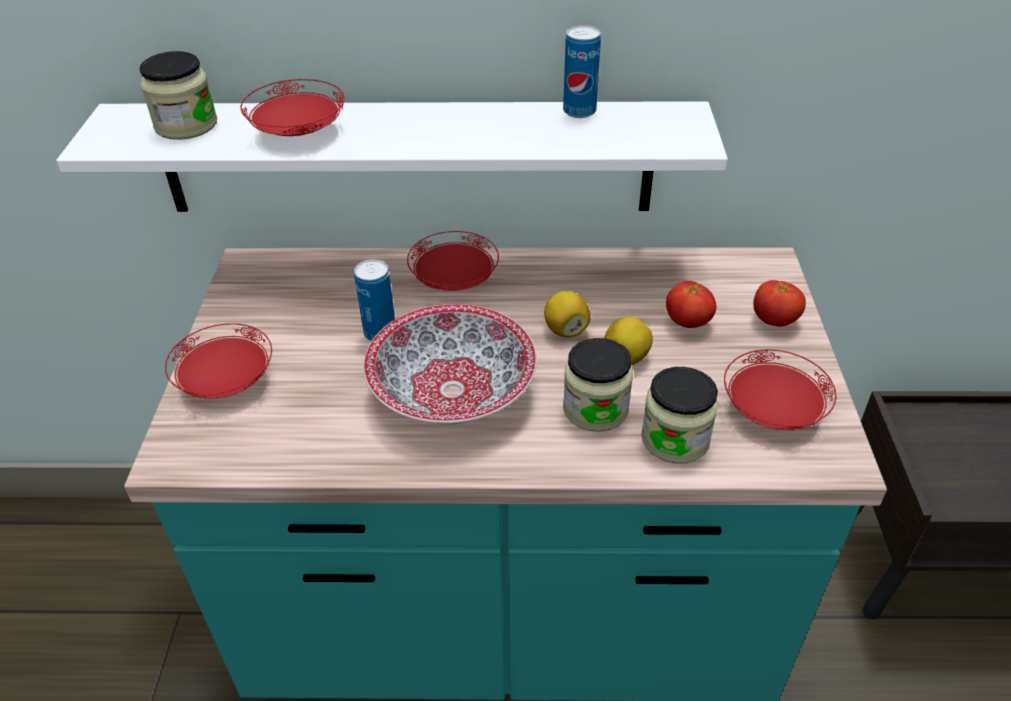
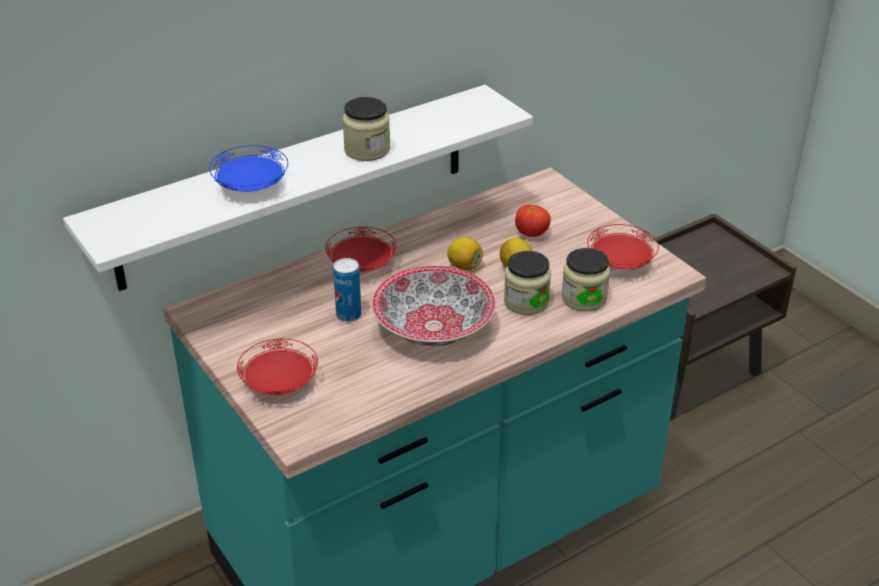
camera: 35 degrees left, 5 degrees down
jar [140,51,217,140] -> jar moved to [342,97,390,161]
red plate [240,79,345,136] -> blue plate [209,145,288,192]
can [563,25,601,118] -> none
tomato [753,280,806,326] -> none

